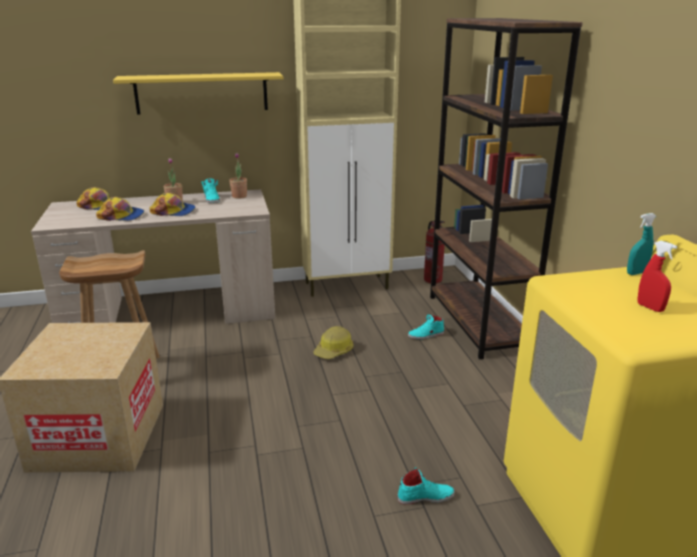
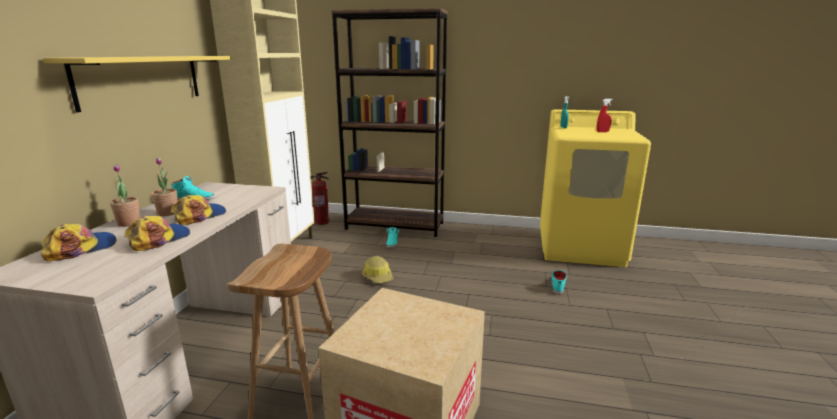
camera: 65 degrees left, 5 degrees down
potted plant [229,153,247,199] -> potted plant moved to [110,164,140,227]

